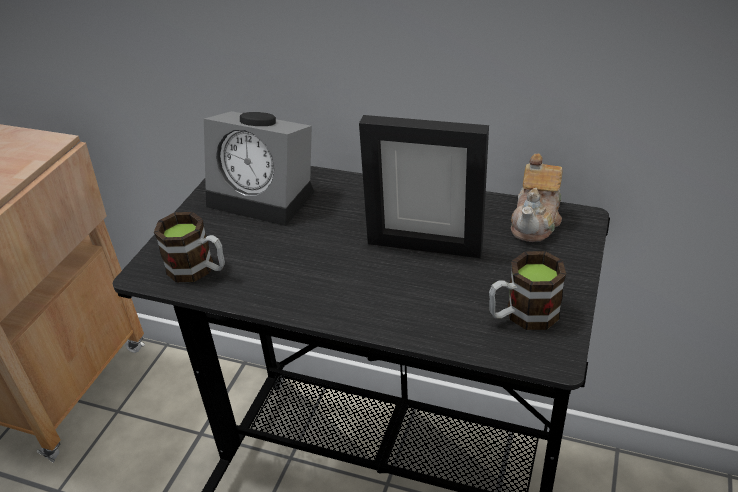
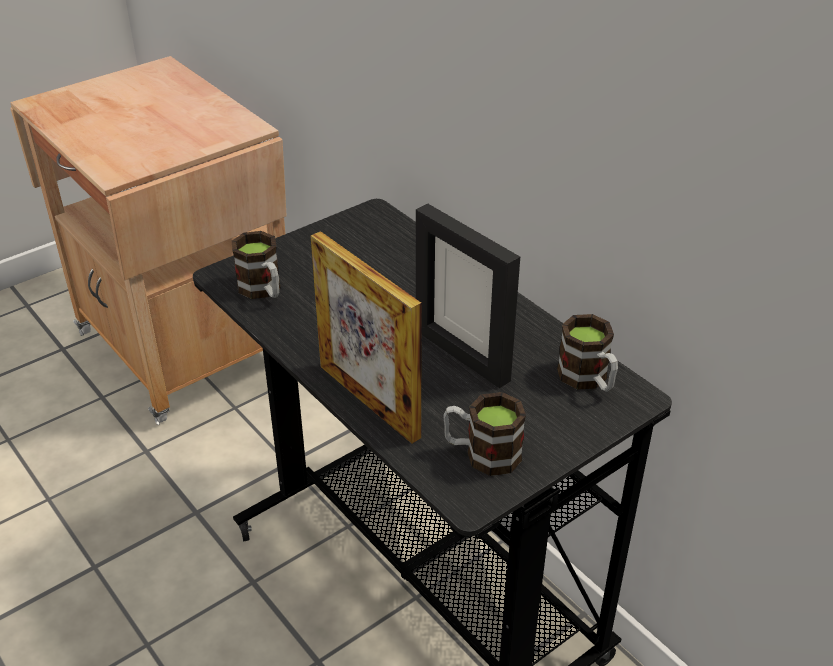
camera: 30 degrees right, 0 degrees up
alarm clock [204,111,314,226] -> none
teapot [511,154,562,242] -> mug [557,314,618,392]
none -> picture frame [311,231,422,444]

